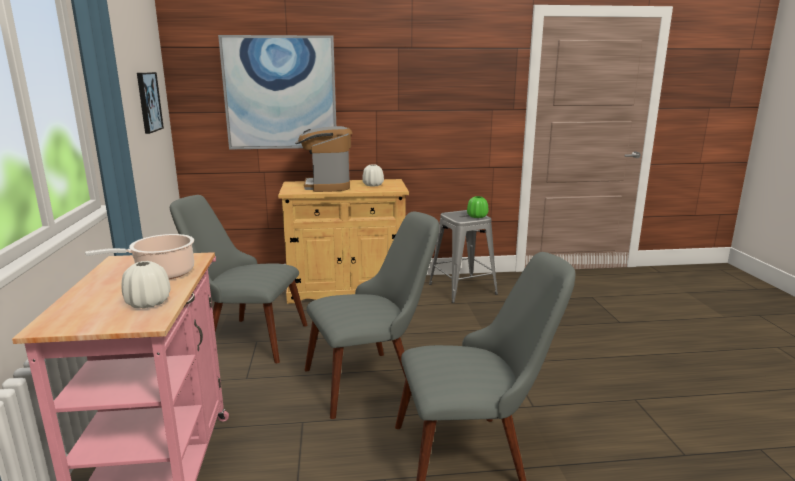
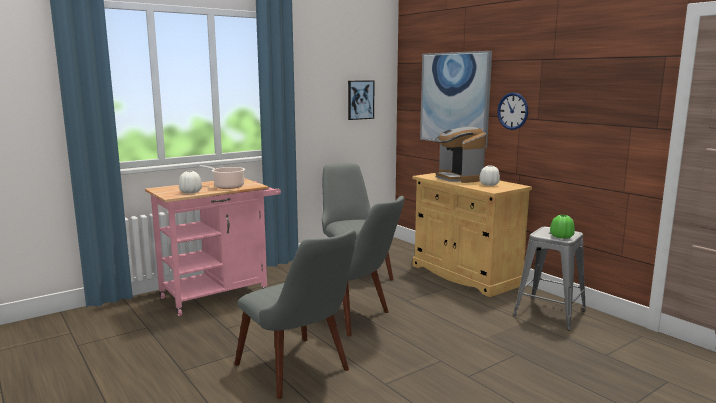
camera: 60 degrees right, 5 degrees down
coffee machine [295,126,353,192] -> coffee machine turned 75 degrees counterclockwise [435,127,486,183]
none -> wall clock [497,93,528,130]

